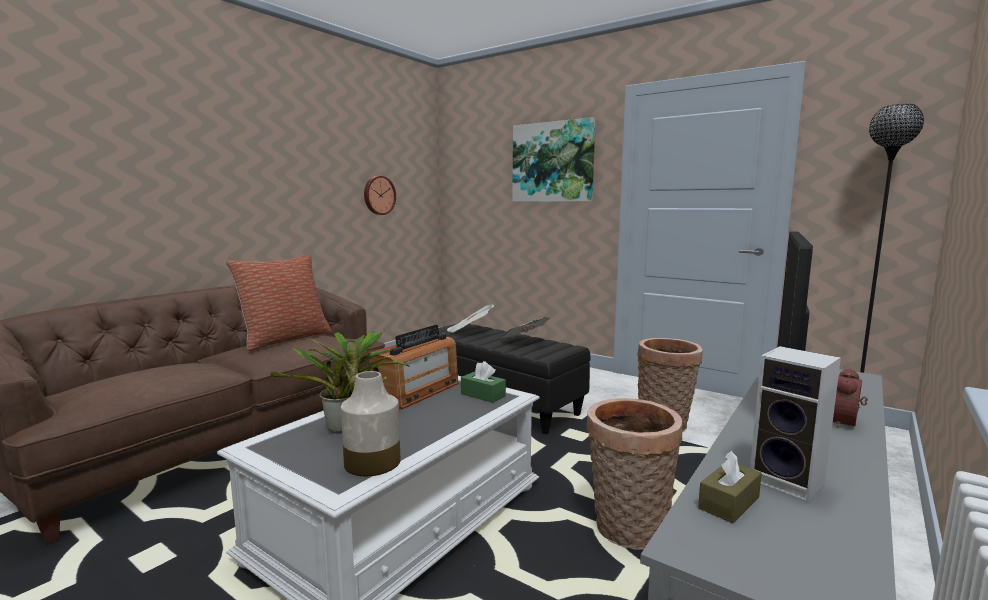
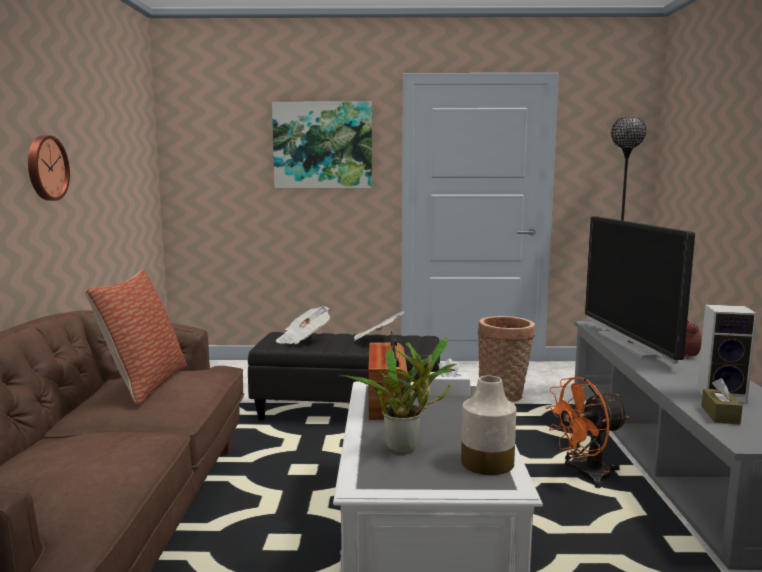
camera: 35 degrees left, 0 degrees up
wall clock [364,176,396,215] -> wall clock moved to [28,135,70,201]
green tissue box [461,361,506,403] -> white tissue box [428,359,470,396]
basket [586,398,682,550] -> orange fan [545,377,629,488]

